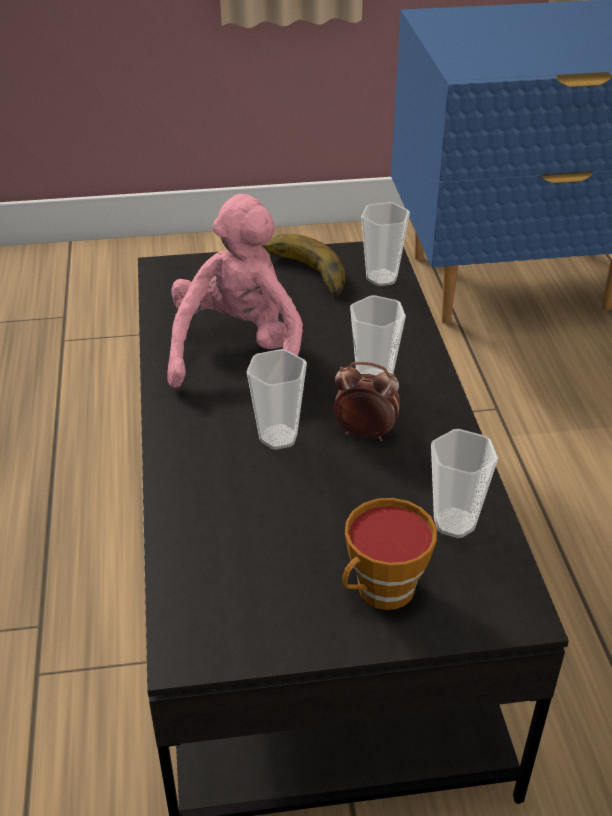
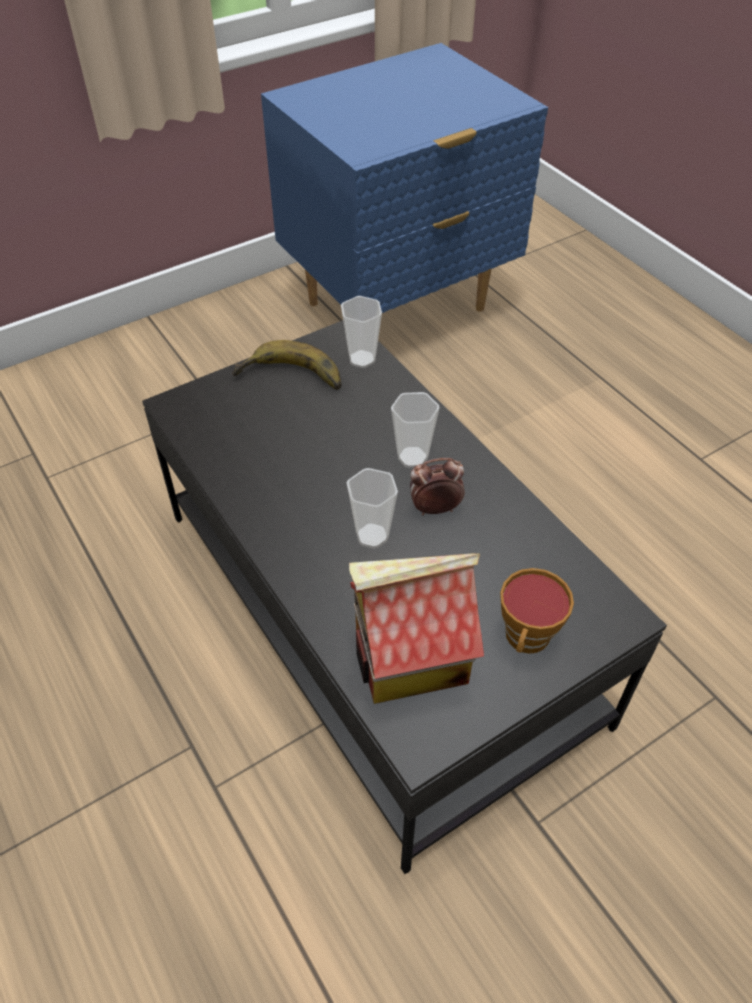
camera: 25 degrees left, 10 degrees up
pink plush toy [167,194,303,388] -> none
cup [431,429,498,538] -> none
none -> toy house [349,553,484,704]

